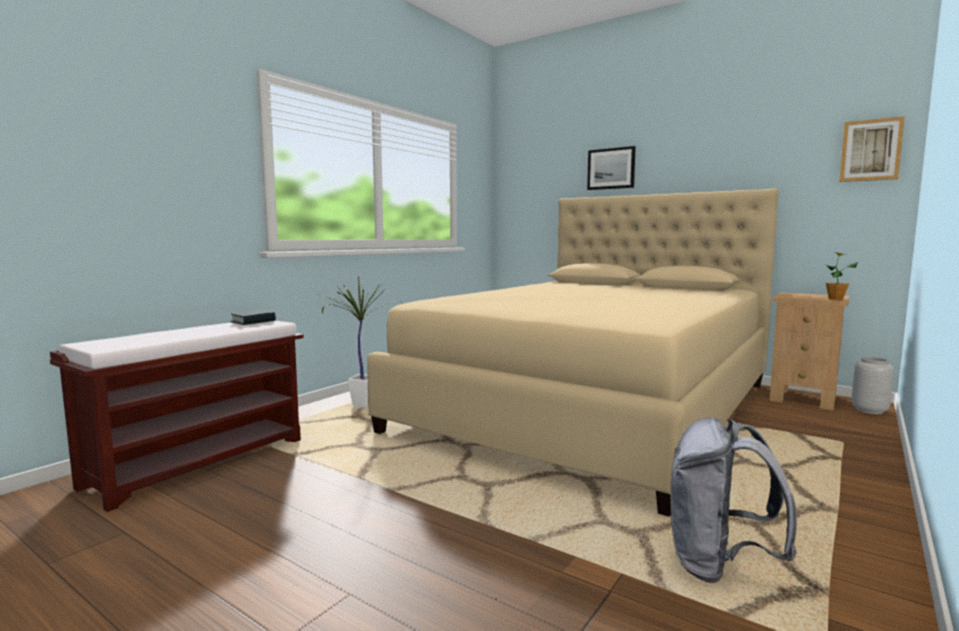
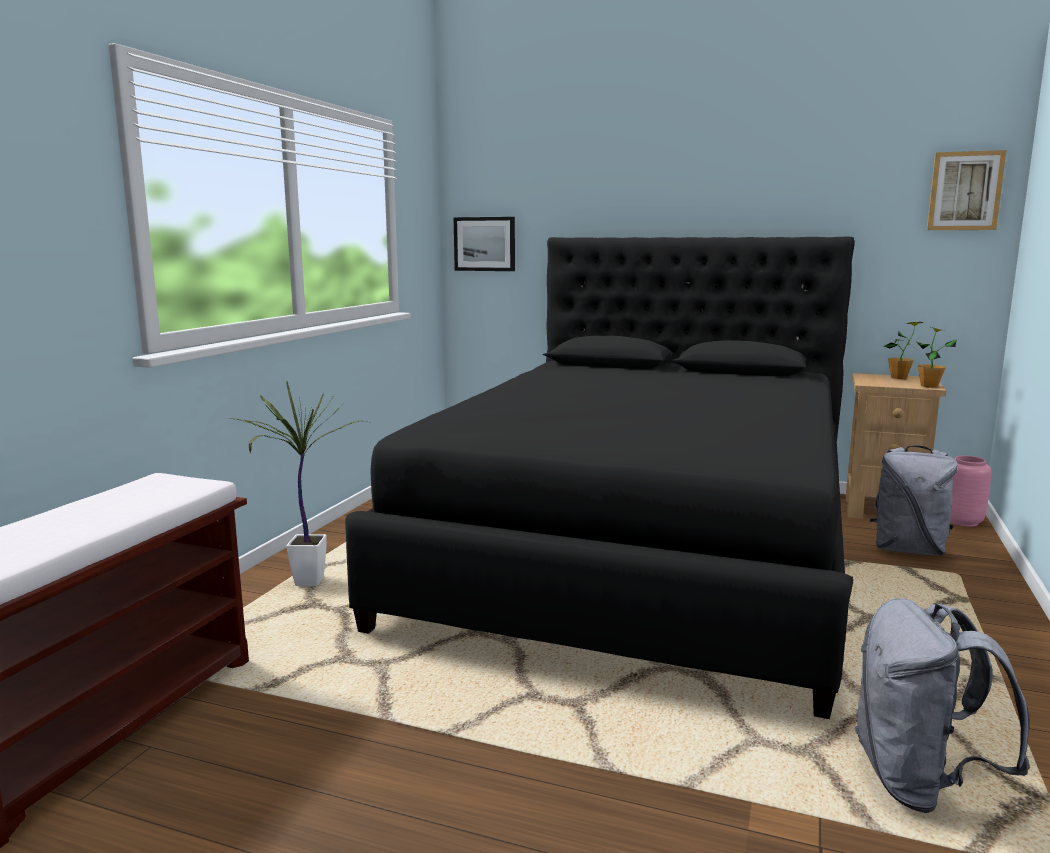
camera: 15 degrees left, 5 degrees up
book [231,310,276,325] -> none
beige bed [367,188,779,517] -> black bed [345,237,855,719]
picture [587,146,636,190] -> picture moved to [454,217,515,271]
grey vase [852,357,894,414] -> pink vase [950,456,992,527]
none -> grey backpack [870,445,958,556]
none -> potted plant [884,322,924,379]

